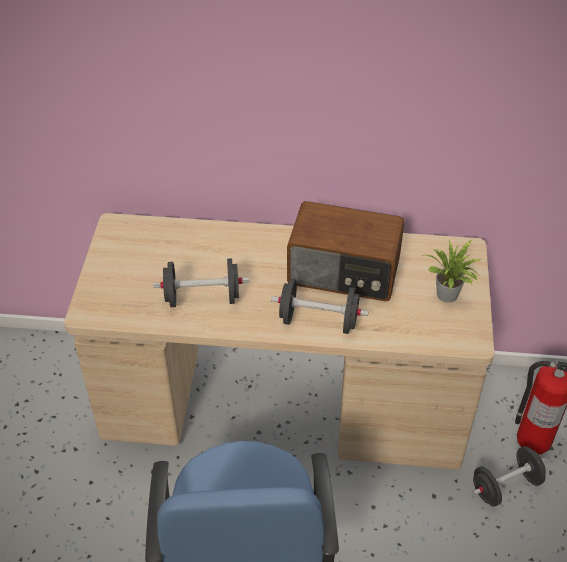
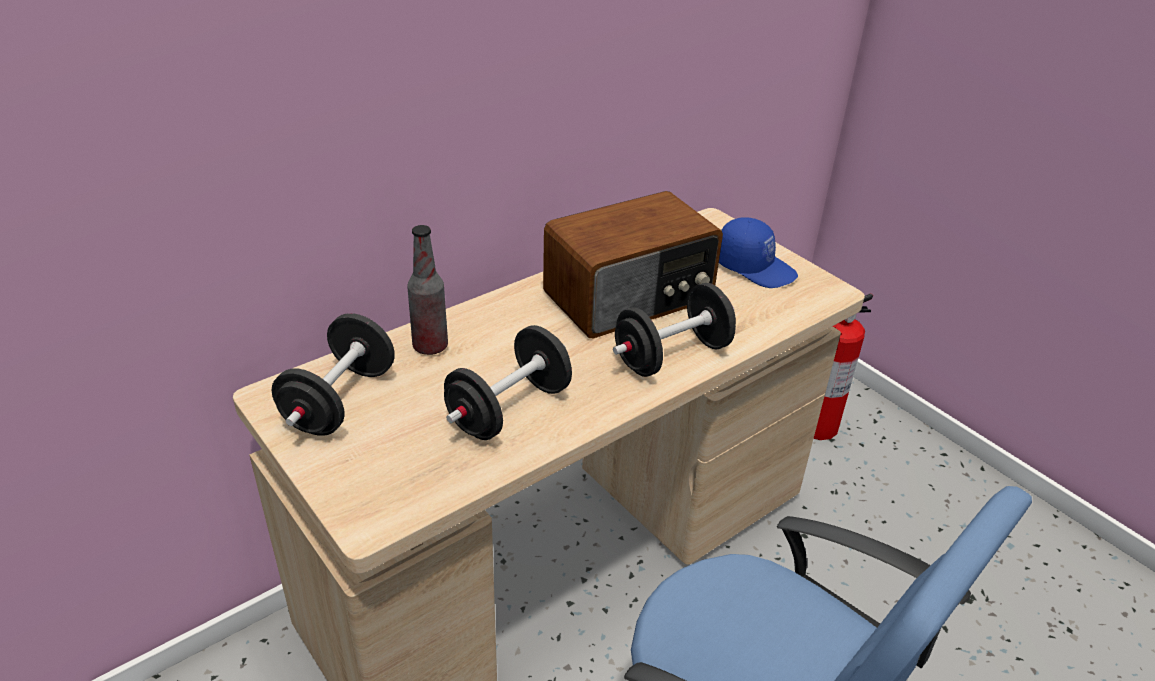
camera: 45 degrees left, 10 degrees down
potted plant [422,240,481,303] -> blue cap [719,217,798,288]
black dumbbell [473,446,546,507] -> black dumbbell moved to [272,313,395,436]
none -> bottle [407,225,448,355]

